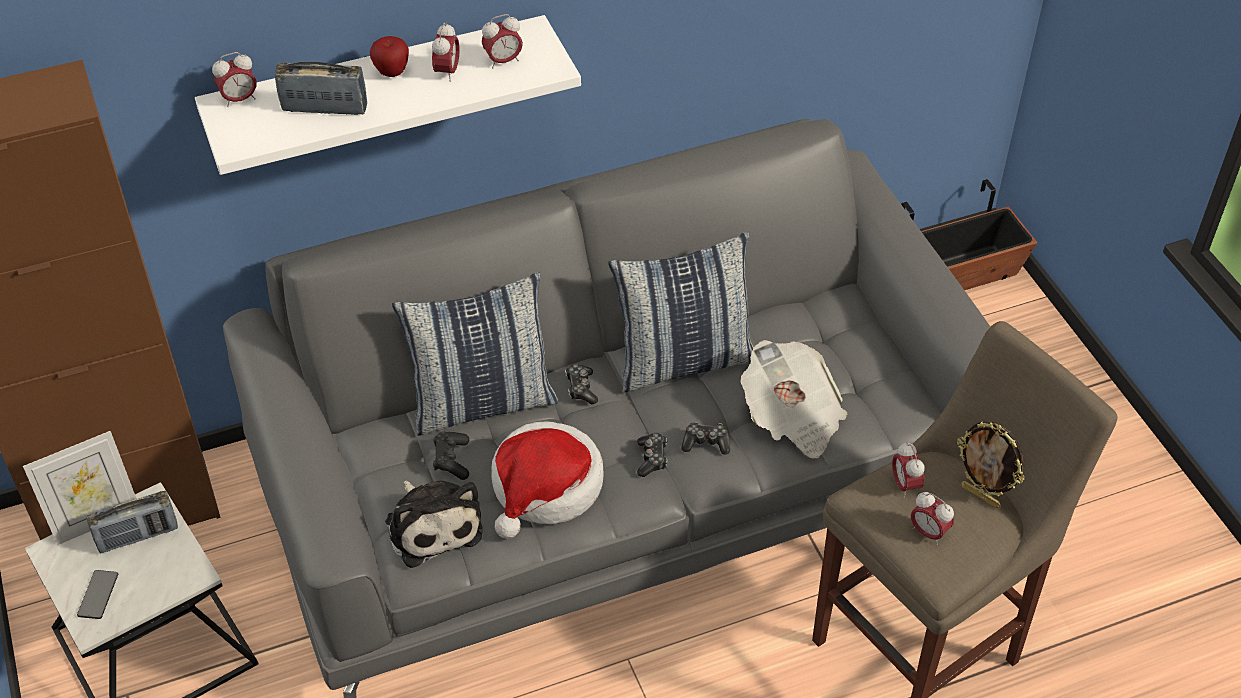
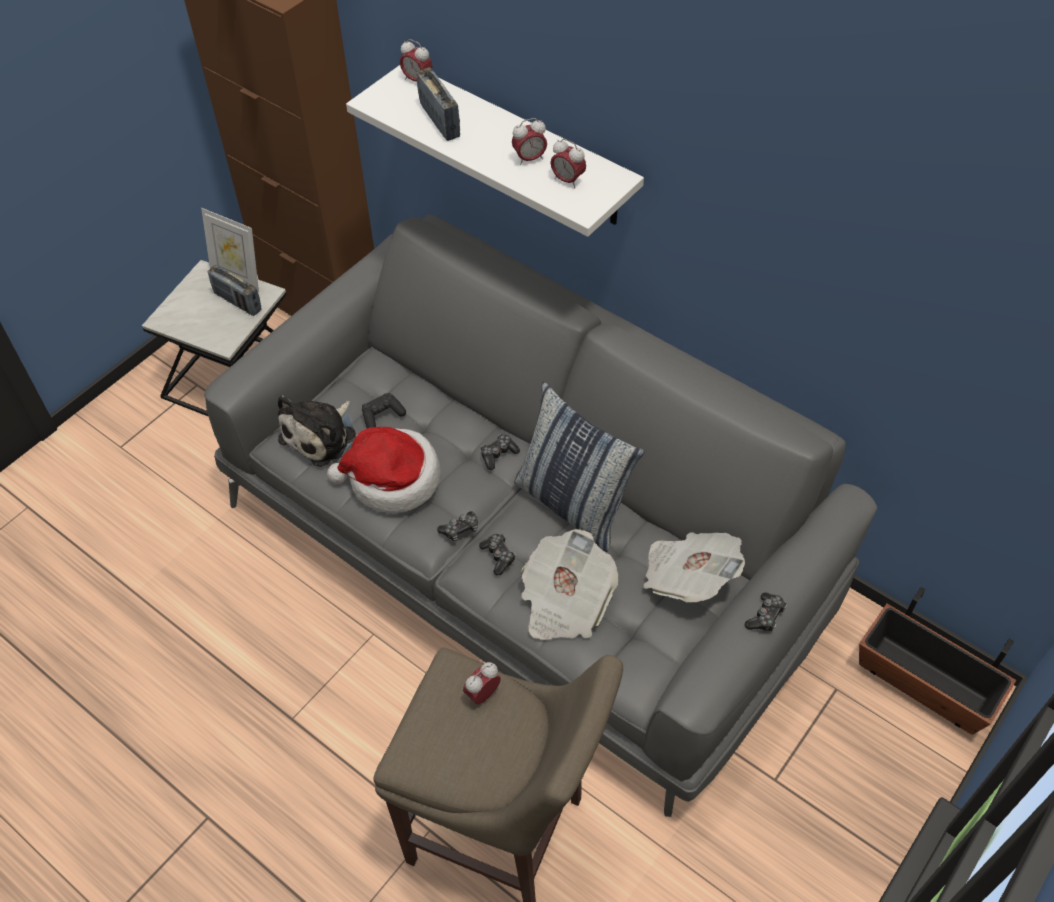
camera: 60 degrees right, 5 degrees up
phone [77,570,118,619] -> none
apple [370,36,409,77] -> none
pillow [392,272,558,436] -> none
alarm clock [911,492,954,545] -> none
picture frame [957,421,1024,508] -> none
none -> newspaper [644,532,745,603]
none -> game controller [745,593,787,631]

